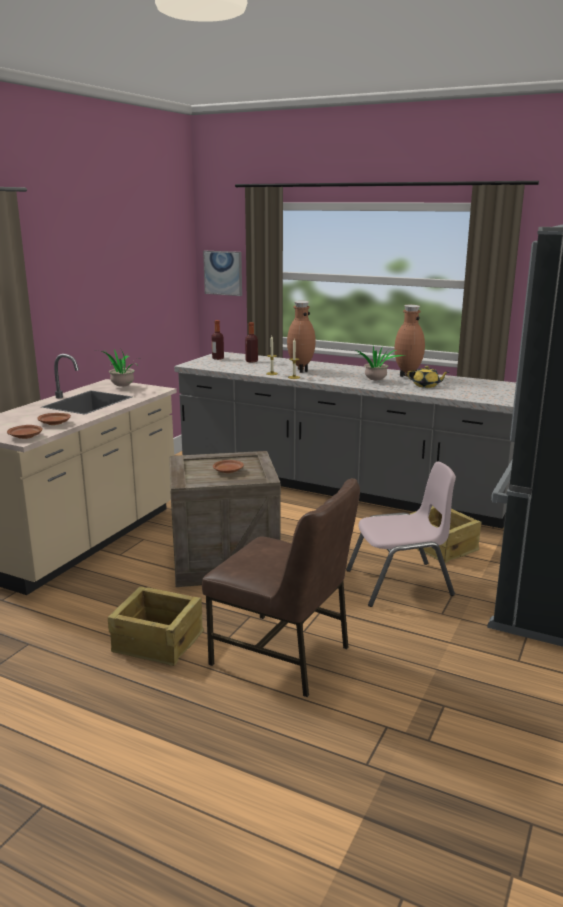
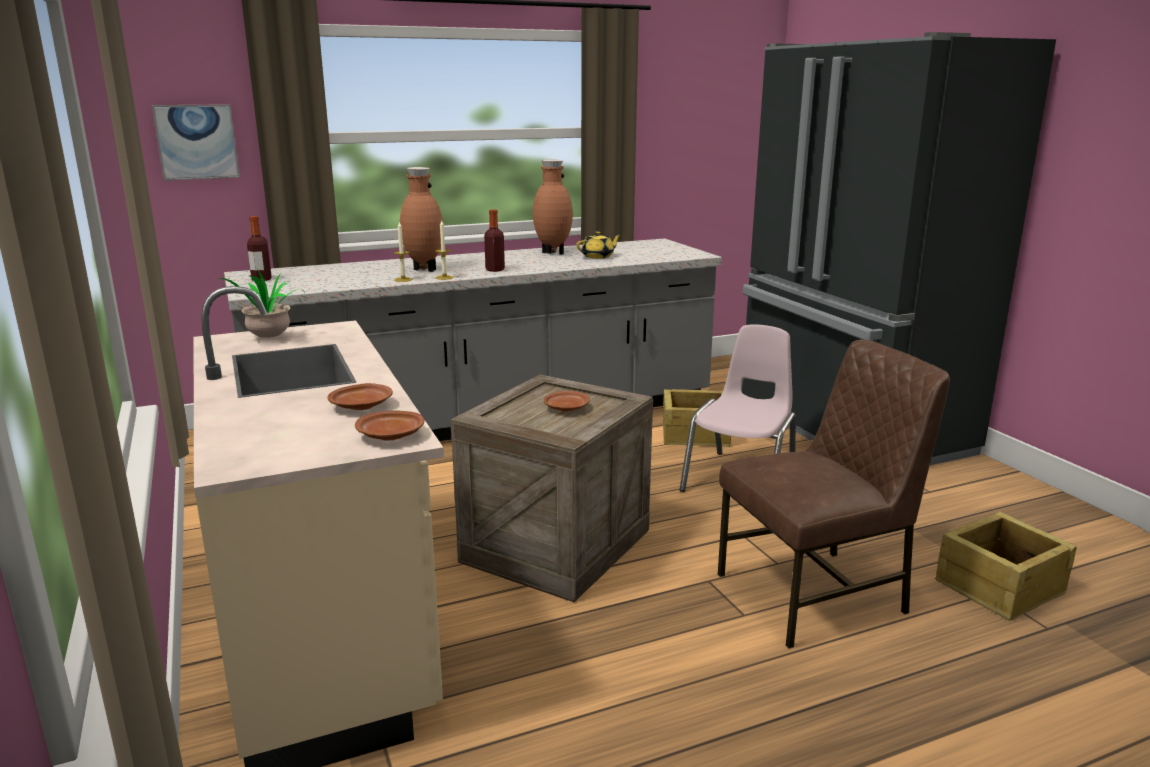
camera: 50 degrees left, 0 degrees up
crate [108,586,204,666] -> crate moved to [935,512,1077,621]
bottle [245,322,258,363] -> bottle moved to [484,209,505,272]
potted plant [356,346,405,381] -> none

